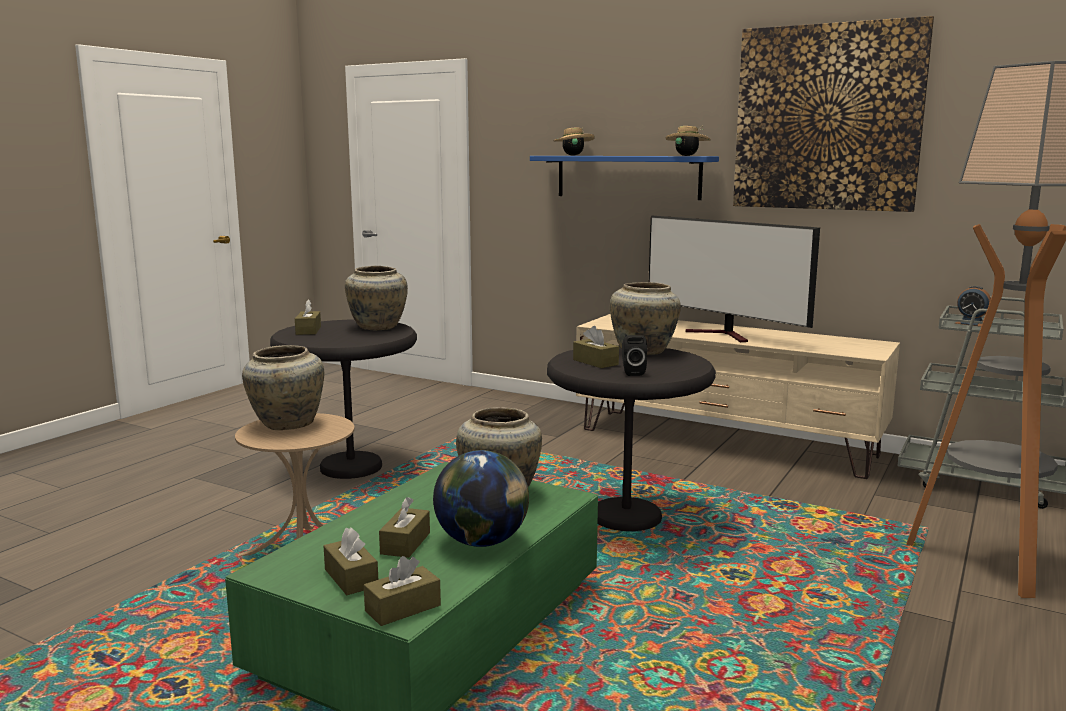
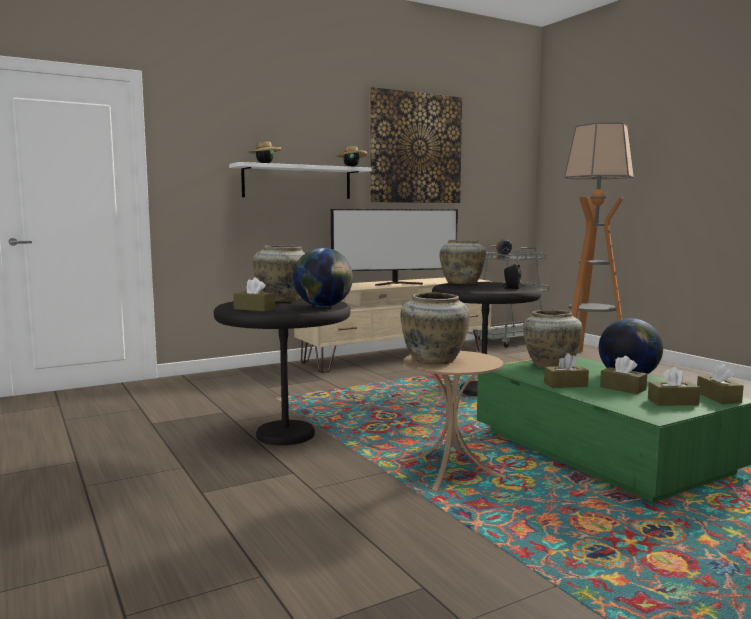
camera: 60 degrees left, 5 degrees down
blue shelf [530,156,719,200] -> white shelf [229,162,371,199]
brown tissue box [573,326,619,368] -> brown tissue box moved to [544,353,589,388]
none -> globe [293,248,353,307]

